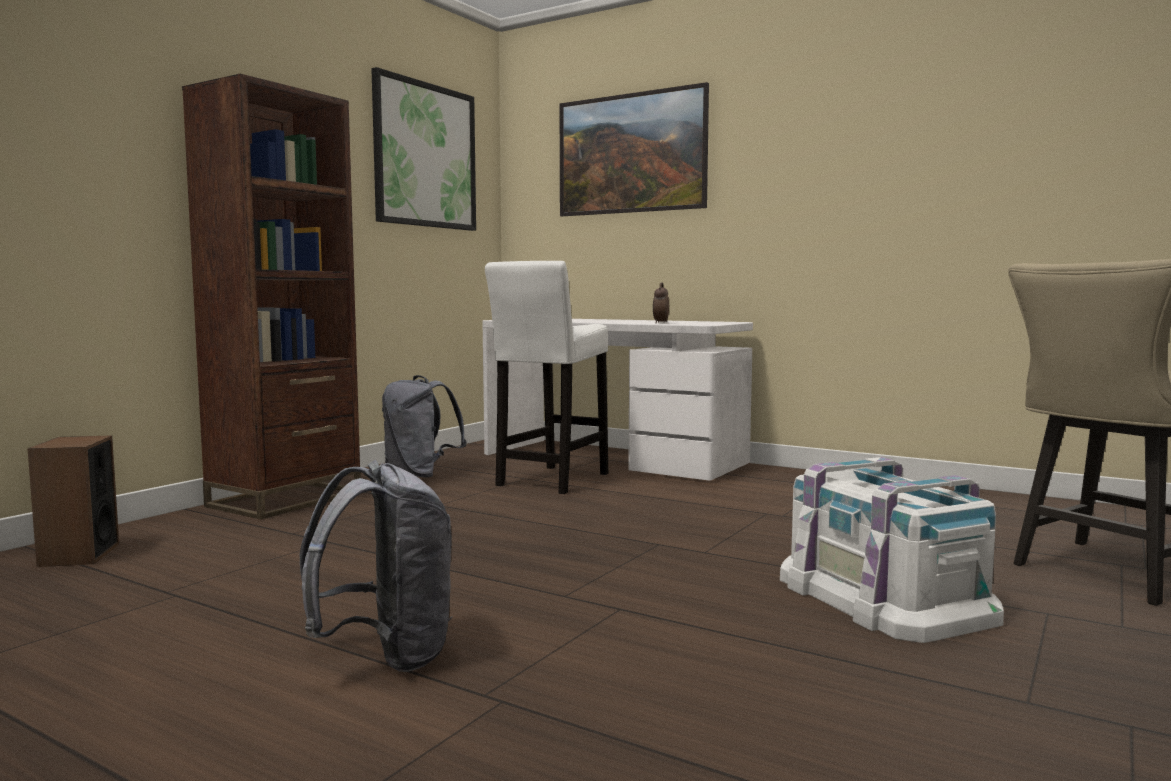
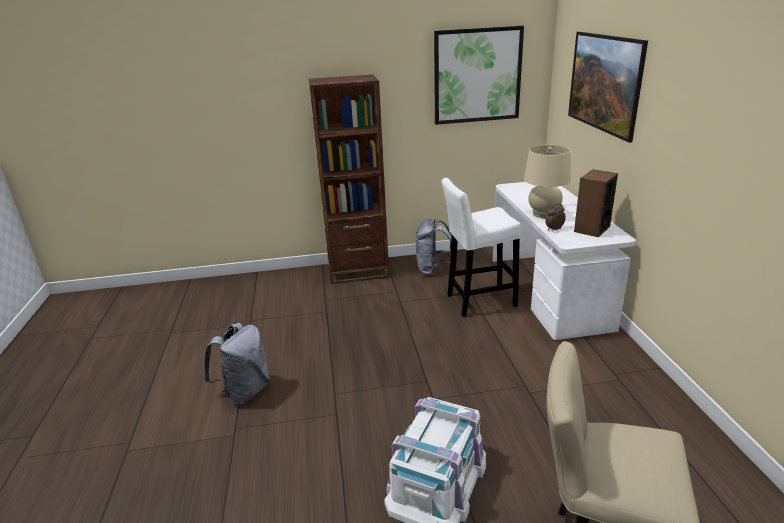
camera: 50 degrees right, 20 degrees up
speaker [28,435,119,567] -> speaker moved to [574,169,618,237]
none -> beige table lamp [524,145,571,218]

